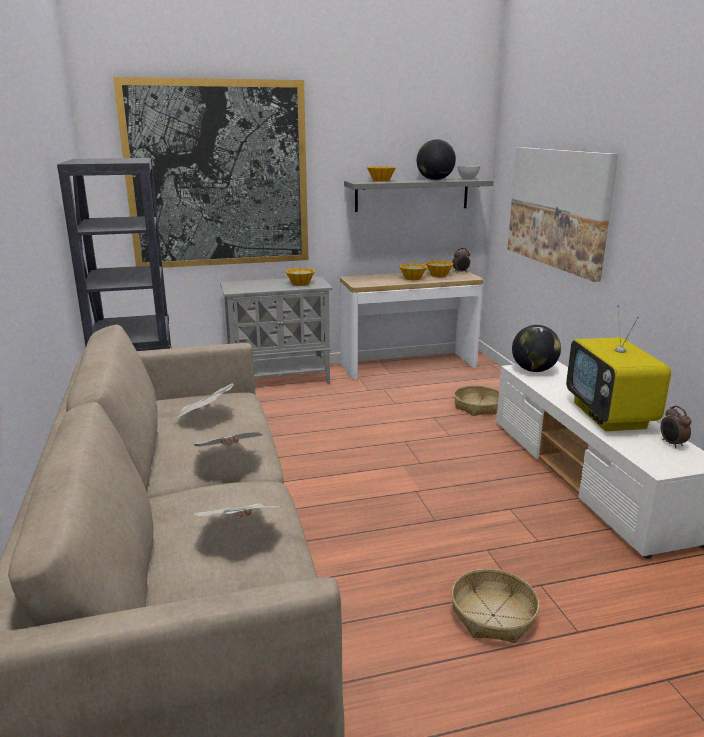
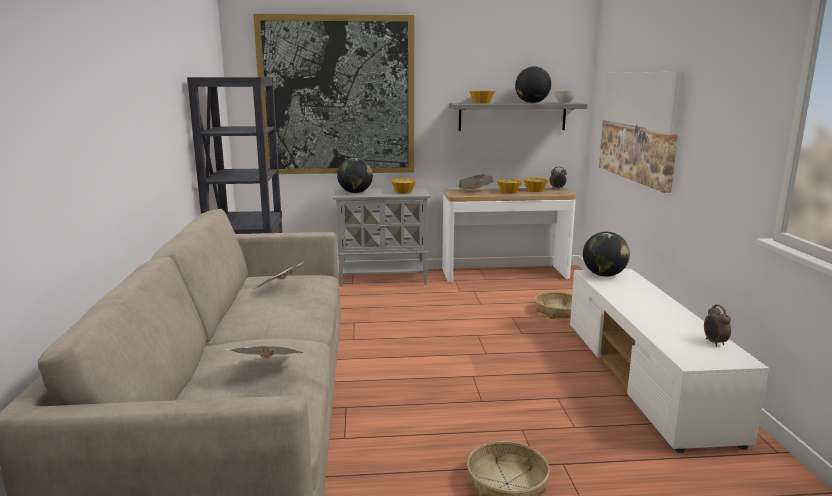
camera: 10 degrees right, 5 degrees down
newspaper [194,432,262,447] -> newspaper moved to [459,174,493,189]
television [566,305,671,431] -> none
none -> globe [337,157,373,193]

